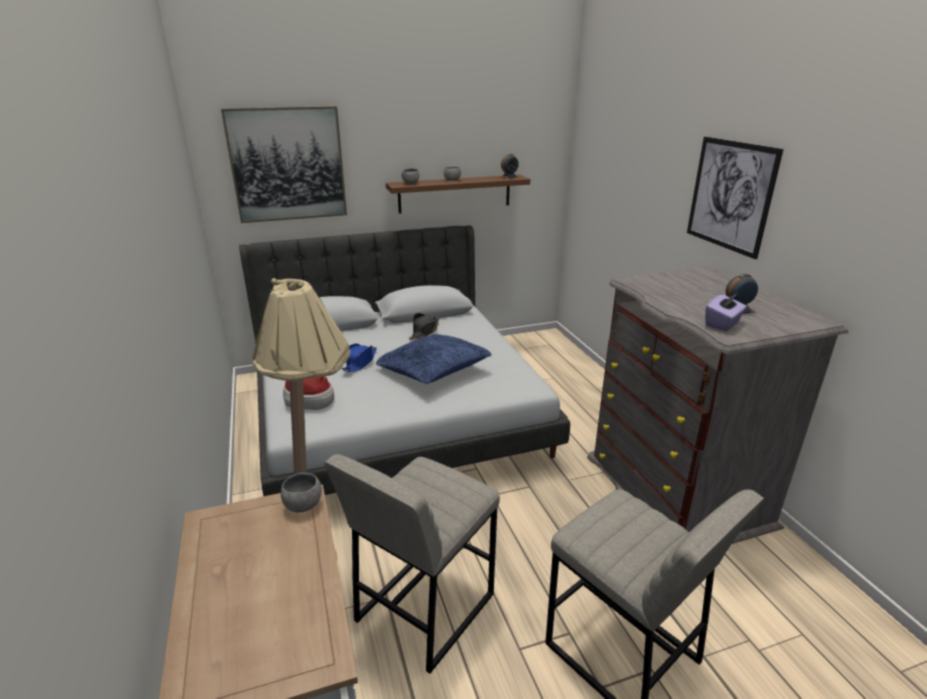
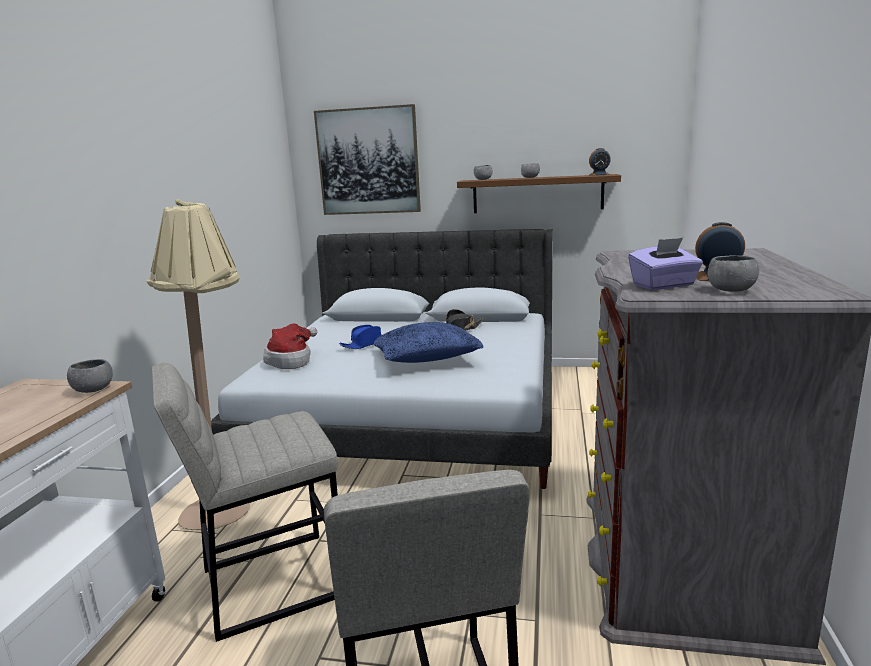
camera: 30 degrees right, 10 degrees down
picture [687,137,783,259] -> none
none -> grey bowl [708,255,759,292]

